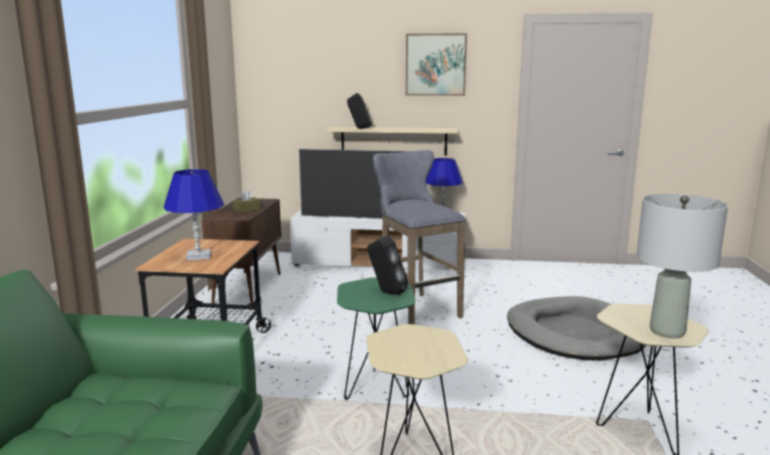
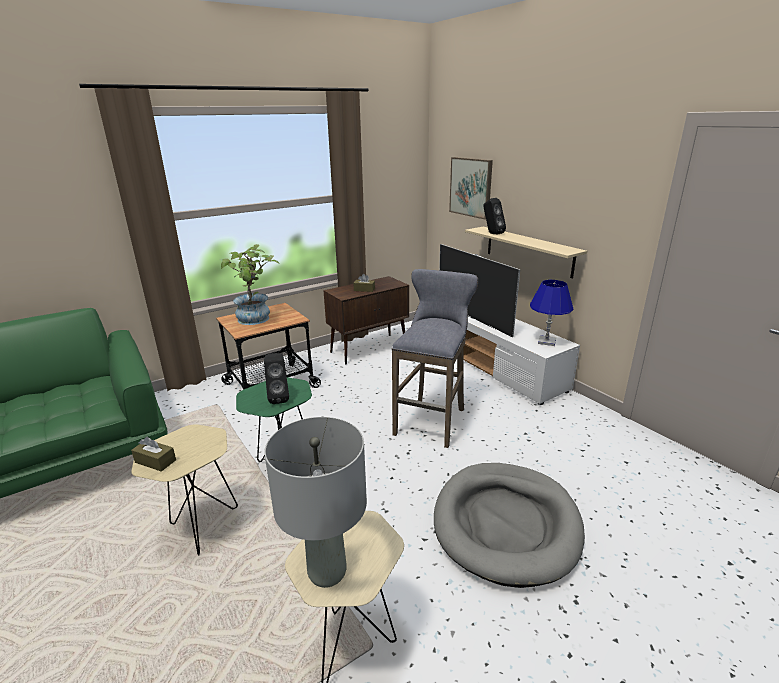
camera: 50 degrees right, 10 degrees up
blue table lamp [164,169,224,260] -> potted plant [221,244,280,325]
picture [406,33,467,96] -> picture moved to [449,157,493,220]
none -> brown tissue box [131,437,176,472]

